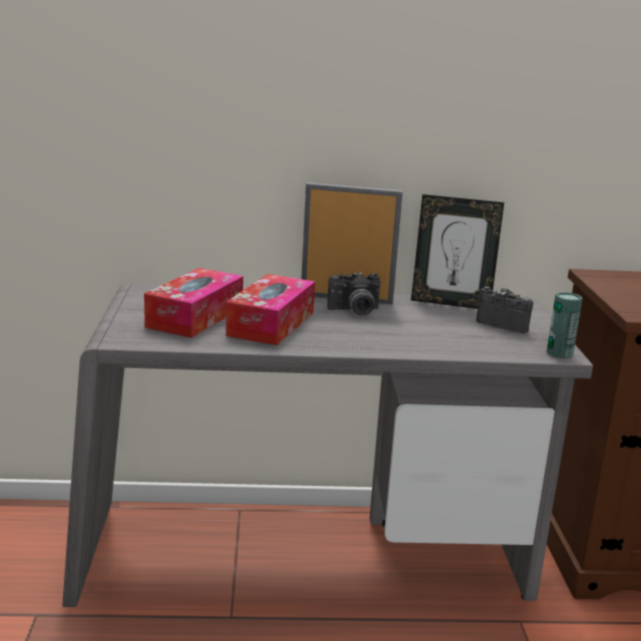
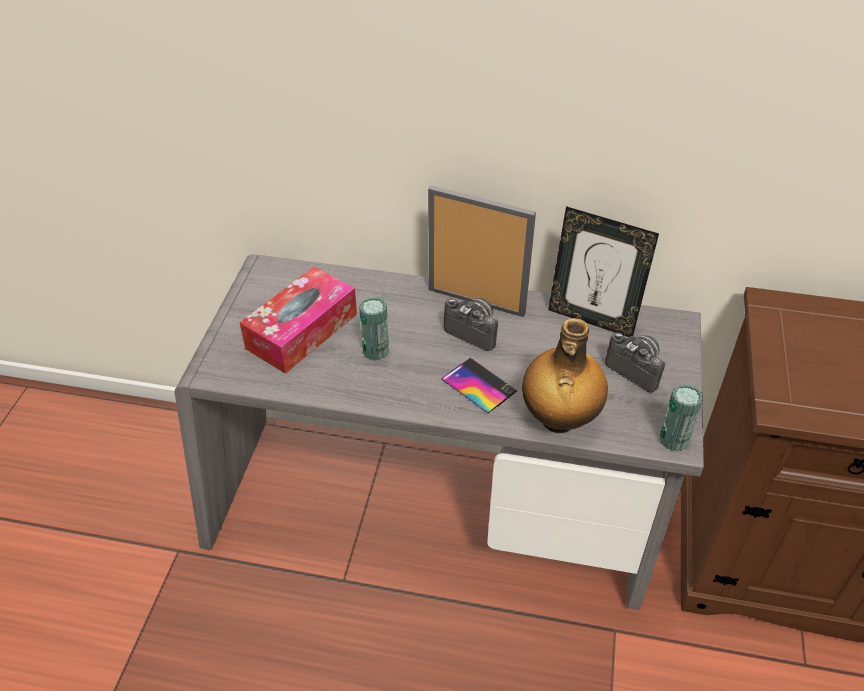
camera: 15 degrees right, 25 degrees up
tissue box [226,274,315,345] -> can [359,297,389,361]
camera [327,272,381,316] -> camera turned 150 degrees counterclockwise [444,298,498,351]
none -> phone [441,358,517,414]
none -> bottle [522,318,608,433]

